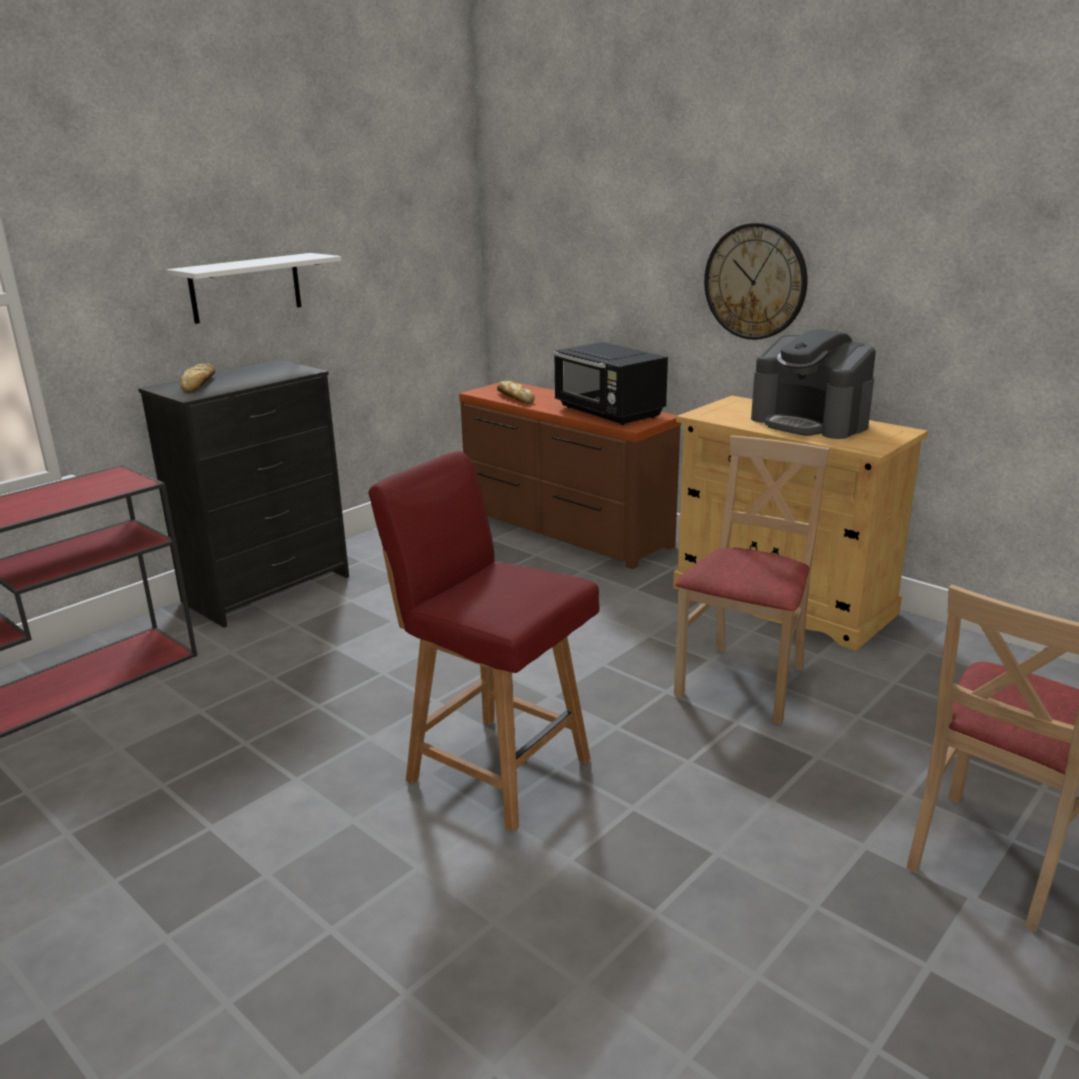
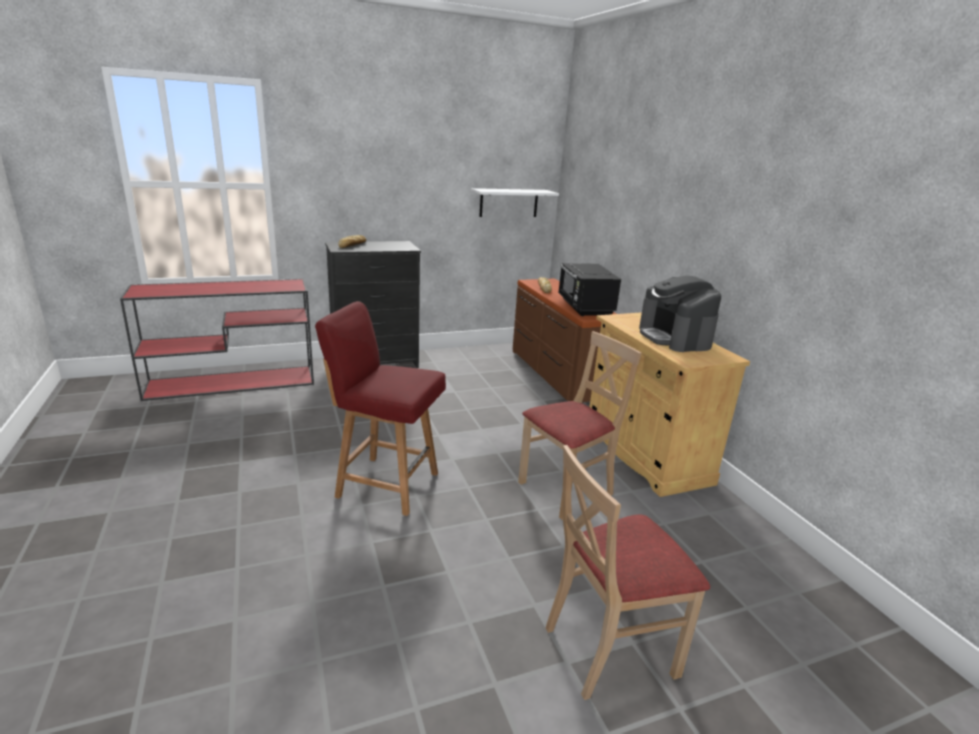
camera: 25 degrees right, 0 degrees up
white shelf [166,253,341,324] -> white shelf moved to [471,188,559,217]
red chair [368,451,600,832] -> red chair turned 45 degrees counterclockwise [315,301,446,516]
wall clock [704,223,808,340] -> none

